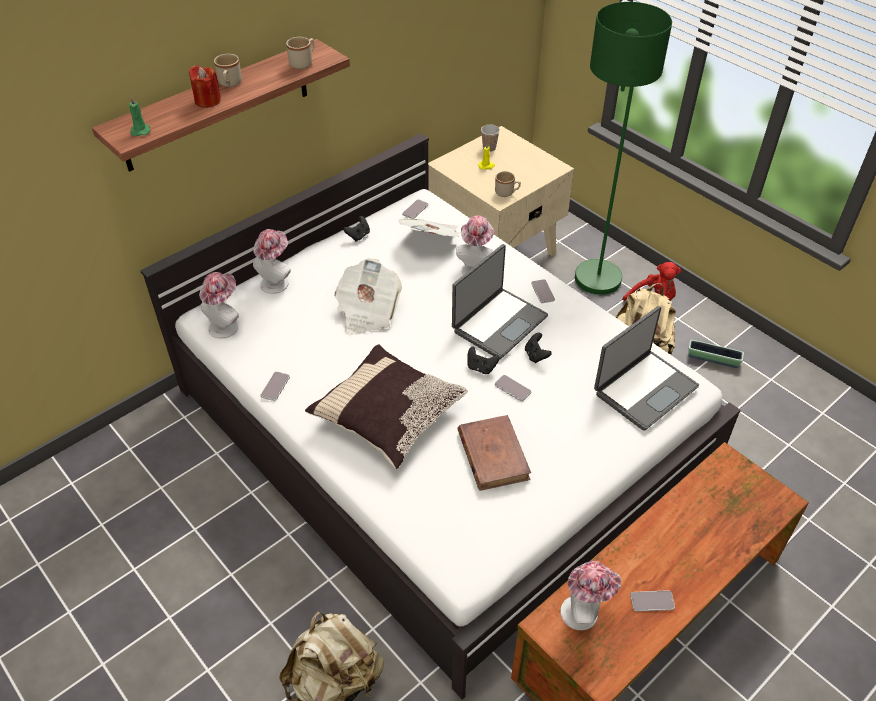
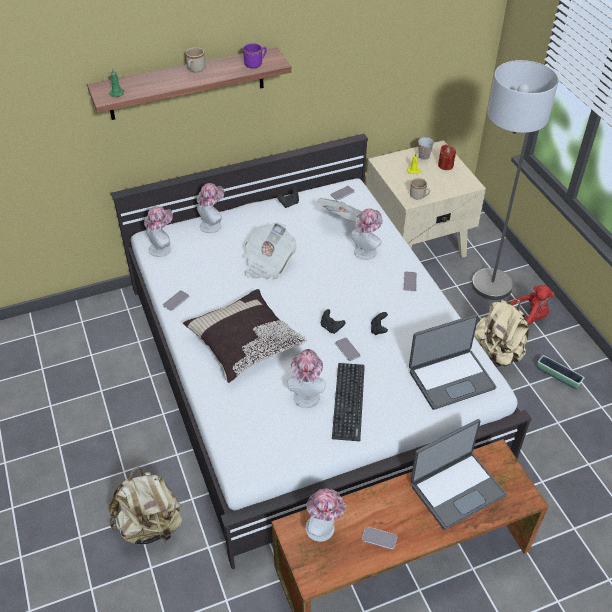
camera: 20 degrees right, 0 degrees up
red candle [189,65,221,108] -> red candle moved to [438,144,456,170]
beige mug [286,37,314,69] -> purple mug [243,43,267,69]
laptop [452,244,548,360] -> laptop moved to [410,419,507,530]
brown book [458,415,531,491] -> hat [287,349,326,408]
green floor lamp [575,2,672,295] -> grey floor lamp [472,60,558,300]
none -> keyboard [332,363,365,441]

